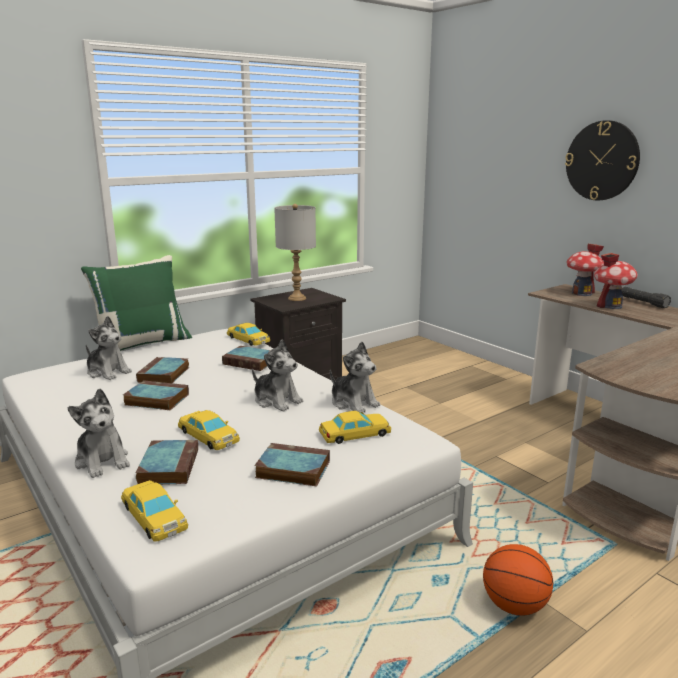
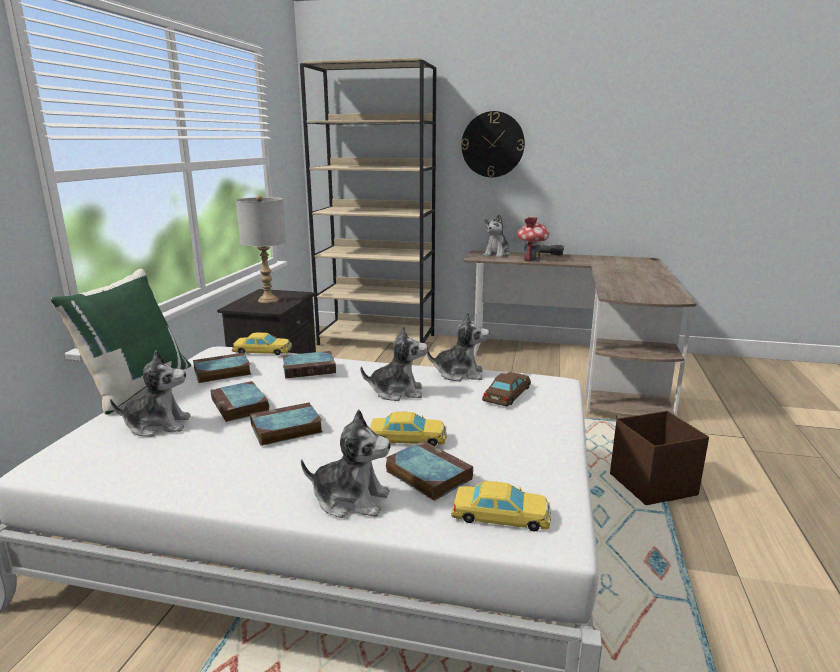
camera: 40 degrees left, 0 degrees up
book [254,443,330,486] -> book moved to [193,353,251,383]
yellow toy car [319,411,391,444] -> brown toy car [482,372,531,407]
basketball [483,544,553,616] -> brown storage box [610,411,709,505]
toy house [567,244,604,296] -> plush toy [484,214,510,258]
none -> beige bookcase [300,58,436,345]

